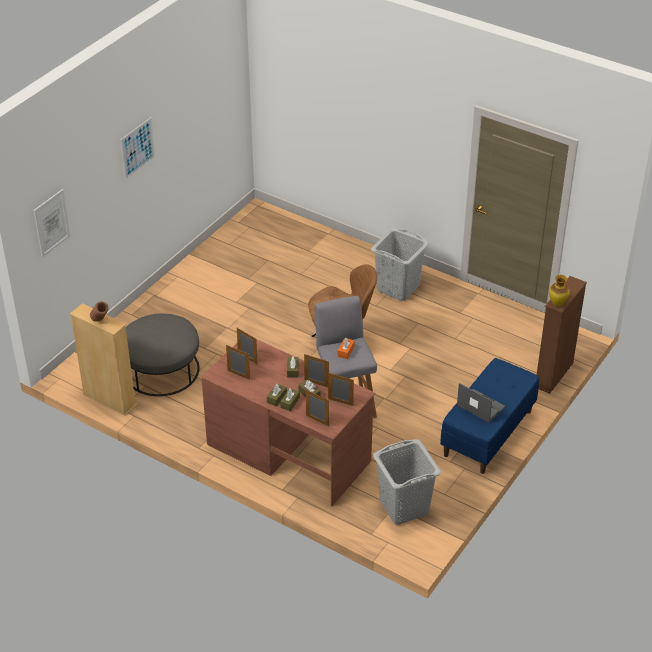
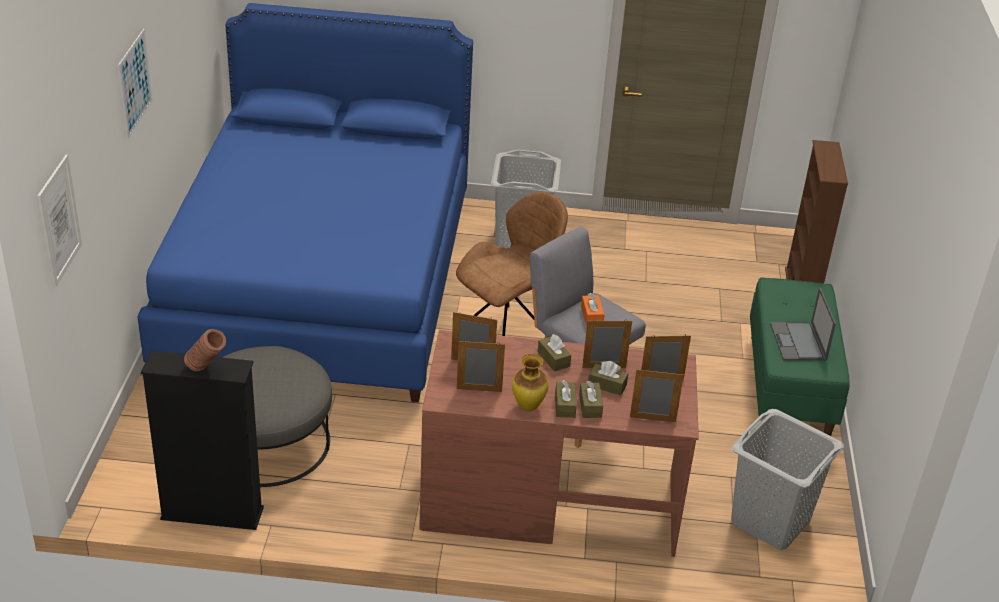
camera: 30 degrees left, 5 degrees down
beige bookcase [70,303,137,416] -> black bookcase [141,351,264,530]
blue bench [440,358,539,474] -> green bench [750,278,850,436]
laptop [457,383,505,422] -> laptop turned 105 degrees counterclockwise [770,288,836,360]
vase [549,275,570,306] -> vase moved to [512,354,549,411]
none -> blue bed [138,3,473,402]

